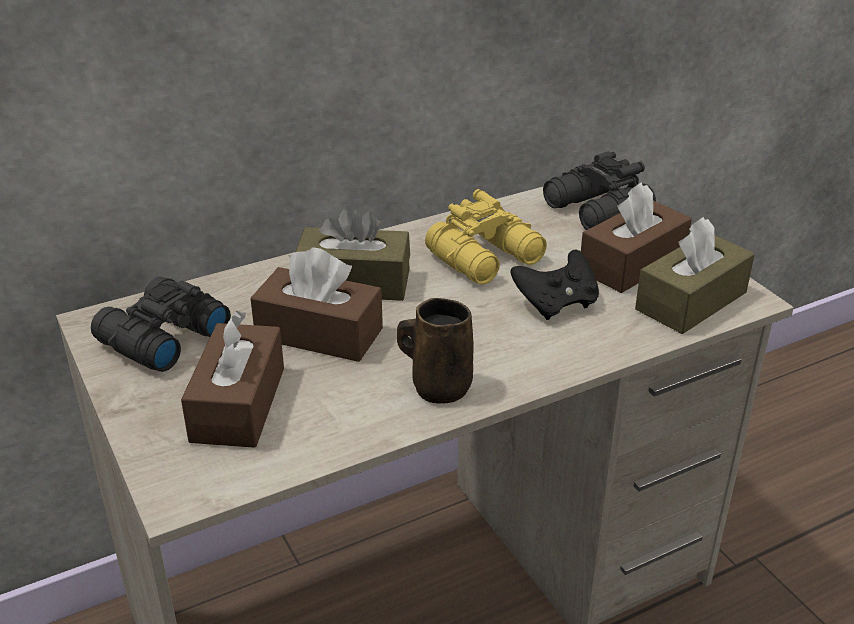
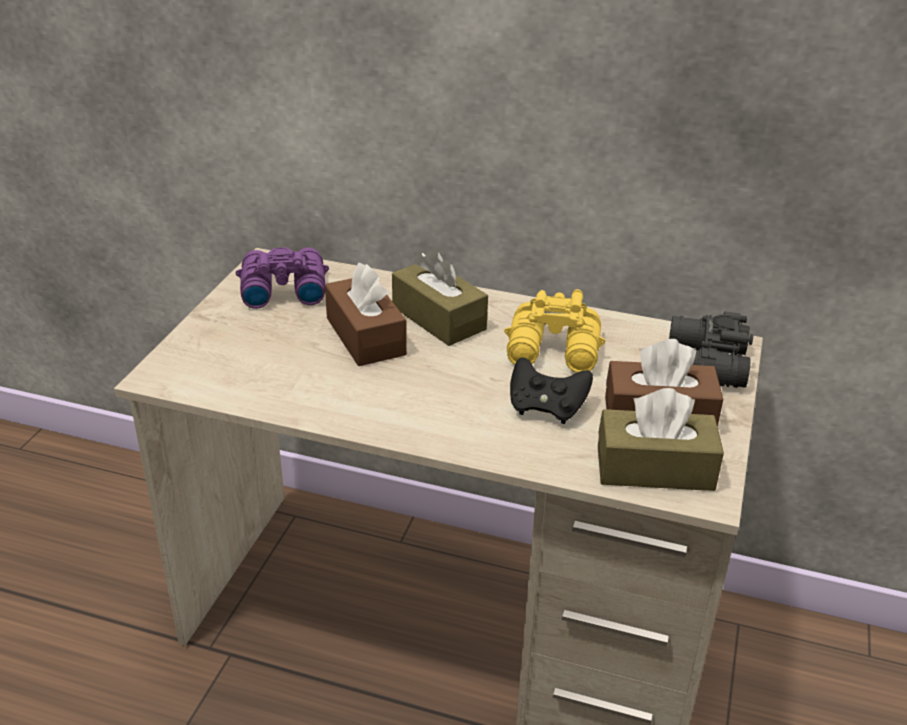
camera: 45 degrees right, 0 degrees up
black binoculars [91,277,231,372] -> purple binoculars [235,247,329,309]
brown tissue box [181,311,284,448] -> none
brown mug [397,298,474,404] -> none

